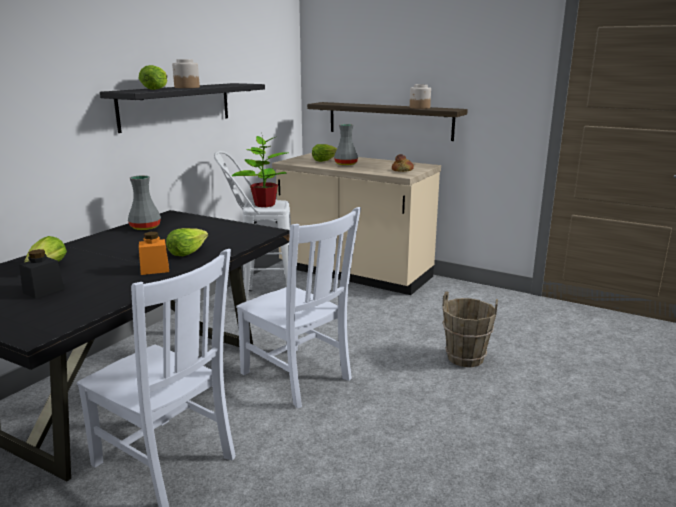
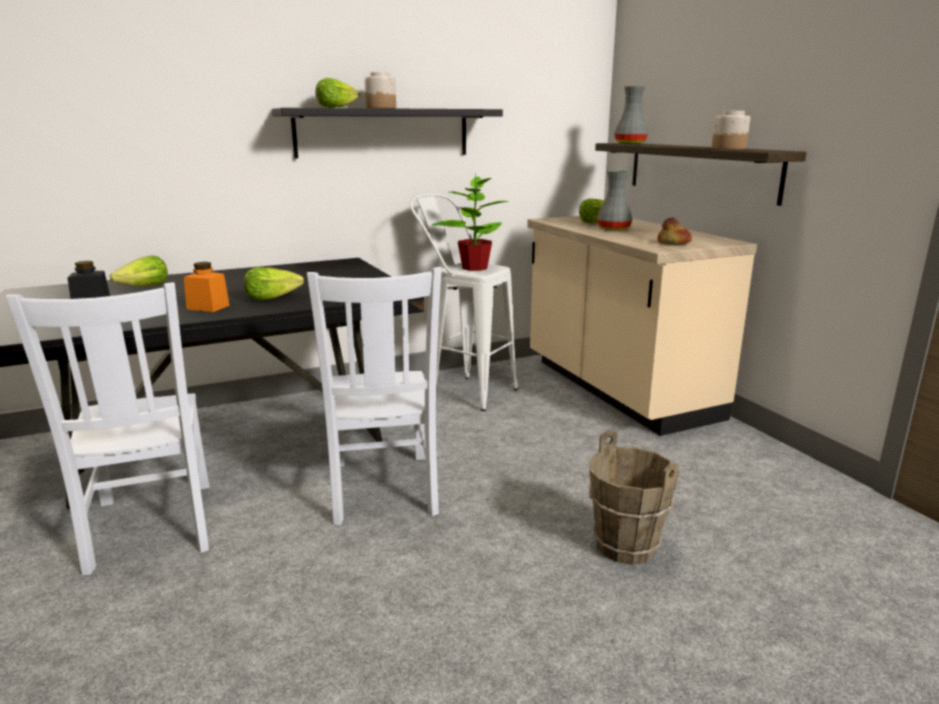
camera: 35 degrees right, 0 degrees up
grey vase [128,175,161,230] -> grey vase moved to [614,86,648,144]

